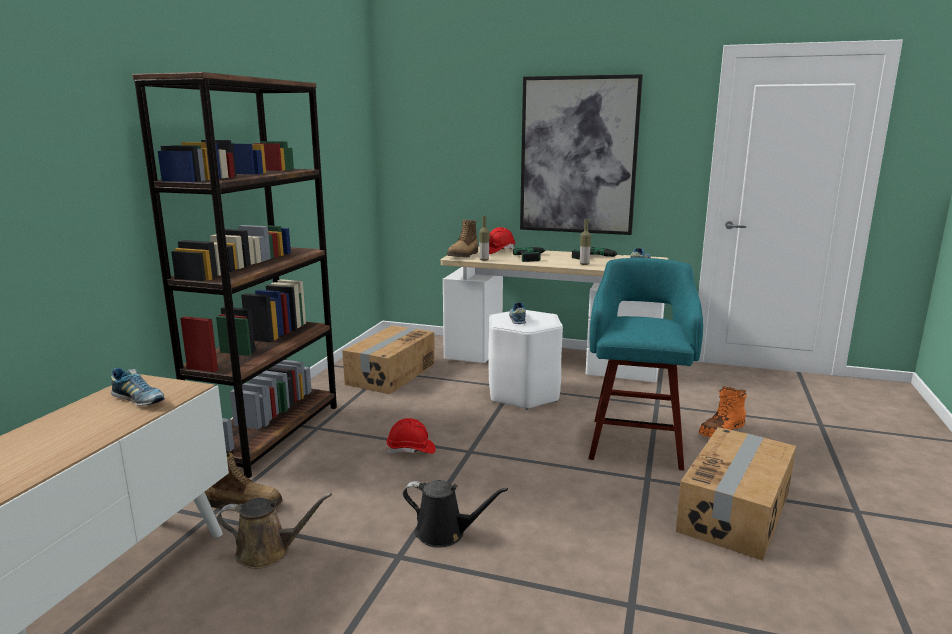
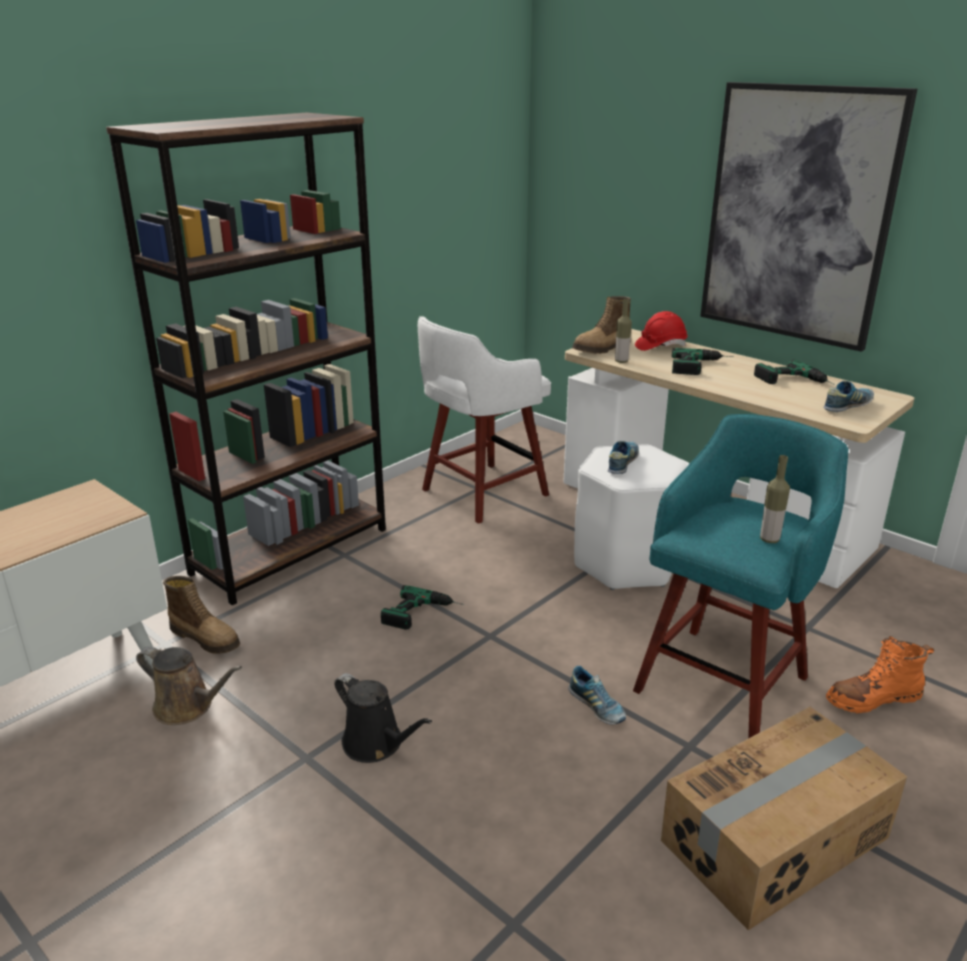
camera: 25 degrees right, 10 degrees up
shoe [111,368,165,406] -> shoe moved to [568,666,626,725]
cardboard box [342,325,435,394] -> white stool [418,316,551,524]
red hard hat [386,418,436,454] -> power drill [381,585,465,629]
bottle [580,219,591,265] -> bottle moved to [760,455,790,543]

